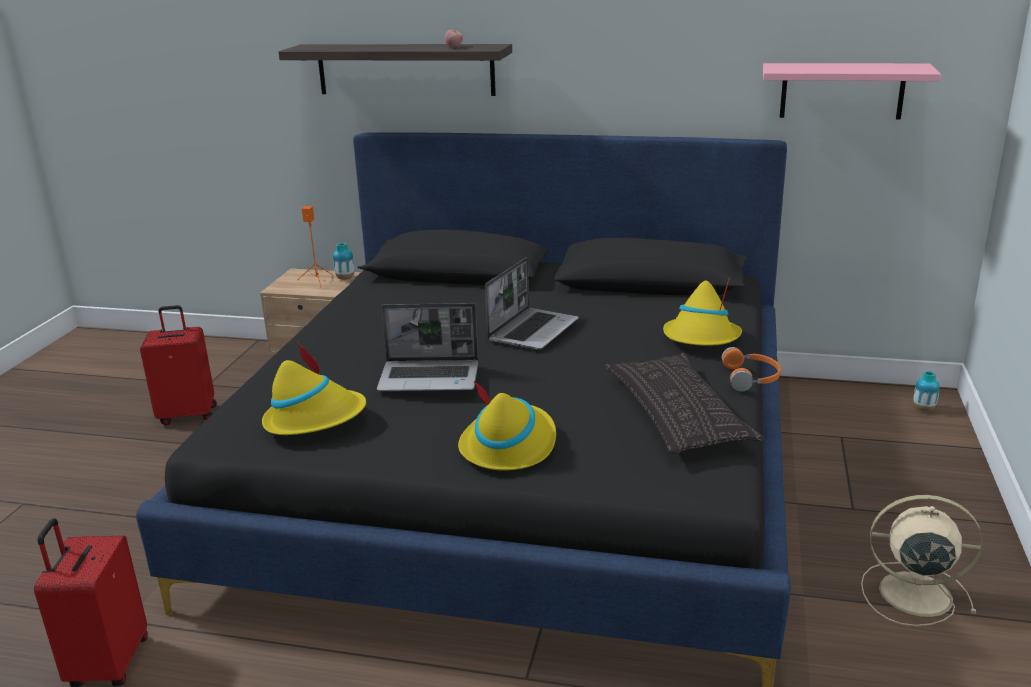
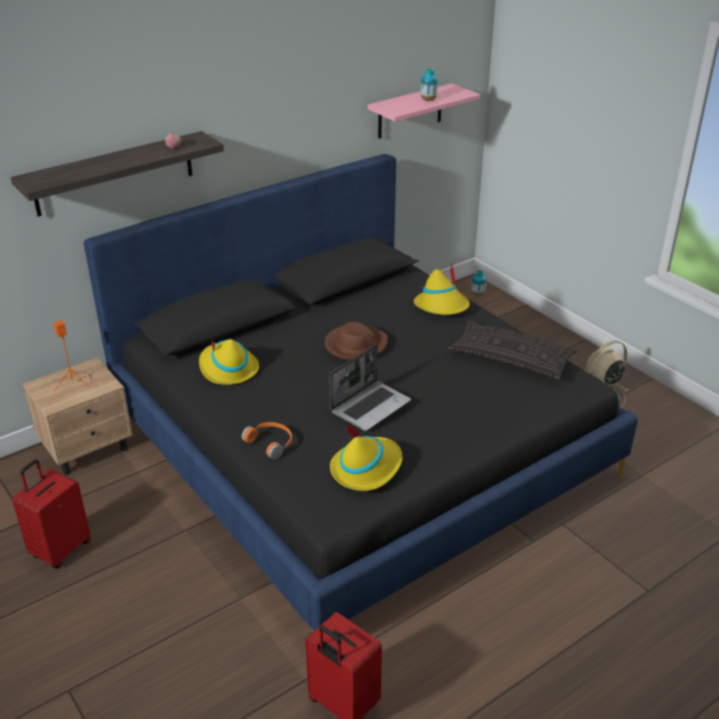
camera: 50 degrees left, 10 degrees up
vase [333,243,355,280] -> vase moved to [421,69,438,101]
yellow hat [458,381,556,471] -> yellow hat moved to [199,339,259,385]
laptop [485,257,578,350] -> brown hat [325,322,388,361]
orange headphones [722,347,781,392] -> orange headphones moved to [242,422,292,460]

